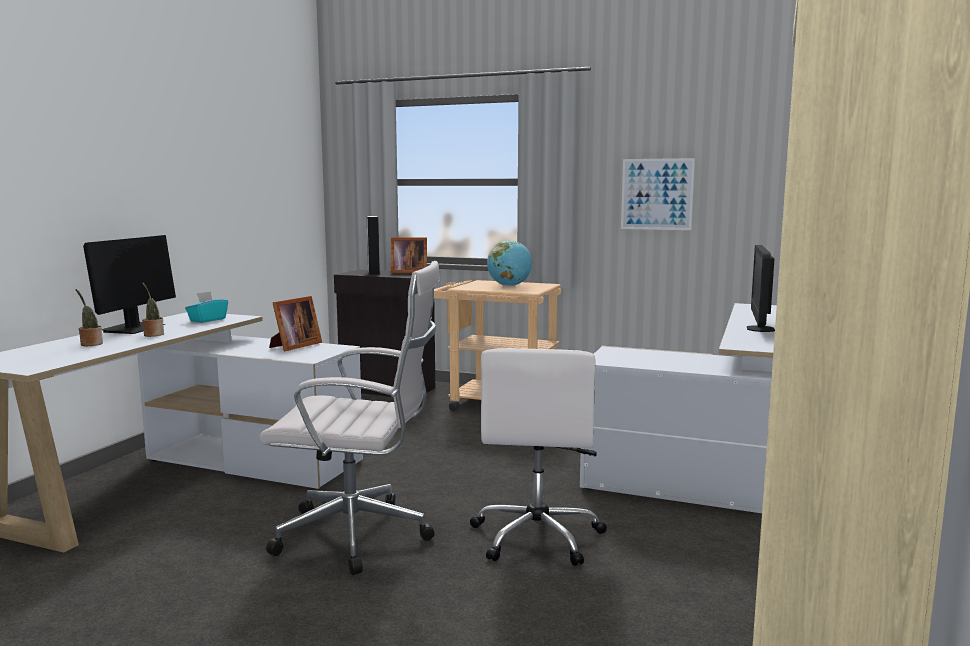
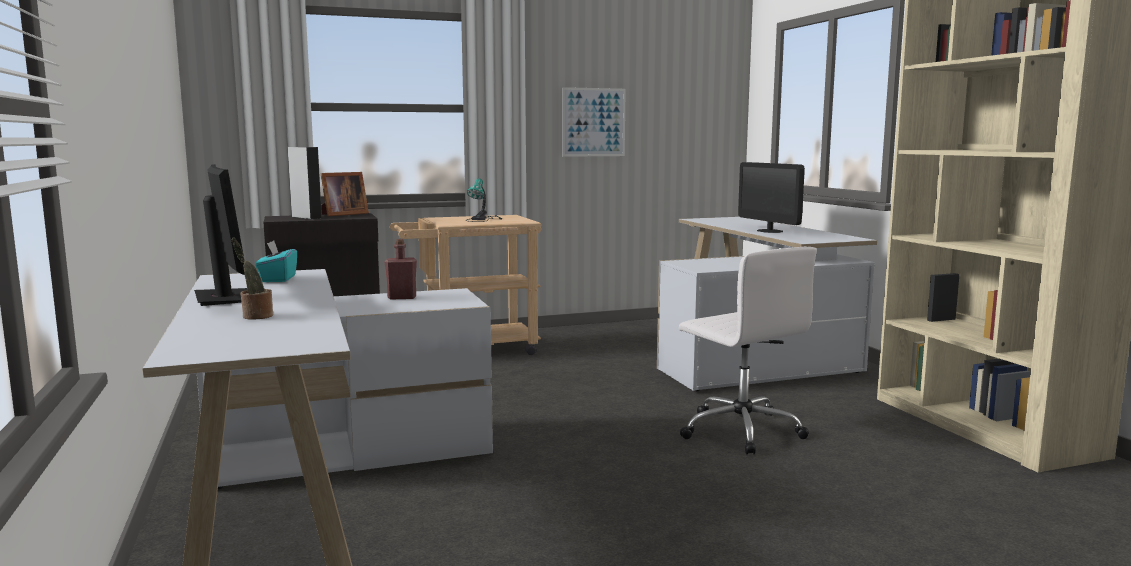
camera: 40 degrees left, 0 degrees up
potted plant [142,282,164,337] -> none
white office chair [259,261,440,575] -> none
picture frame [269,296,322,352] -> red bottle [385,239,417,300]
globe [487,240,532,286] -> table lamp [467,178,502,222]

